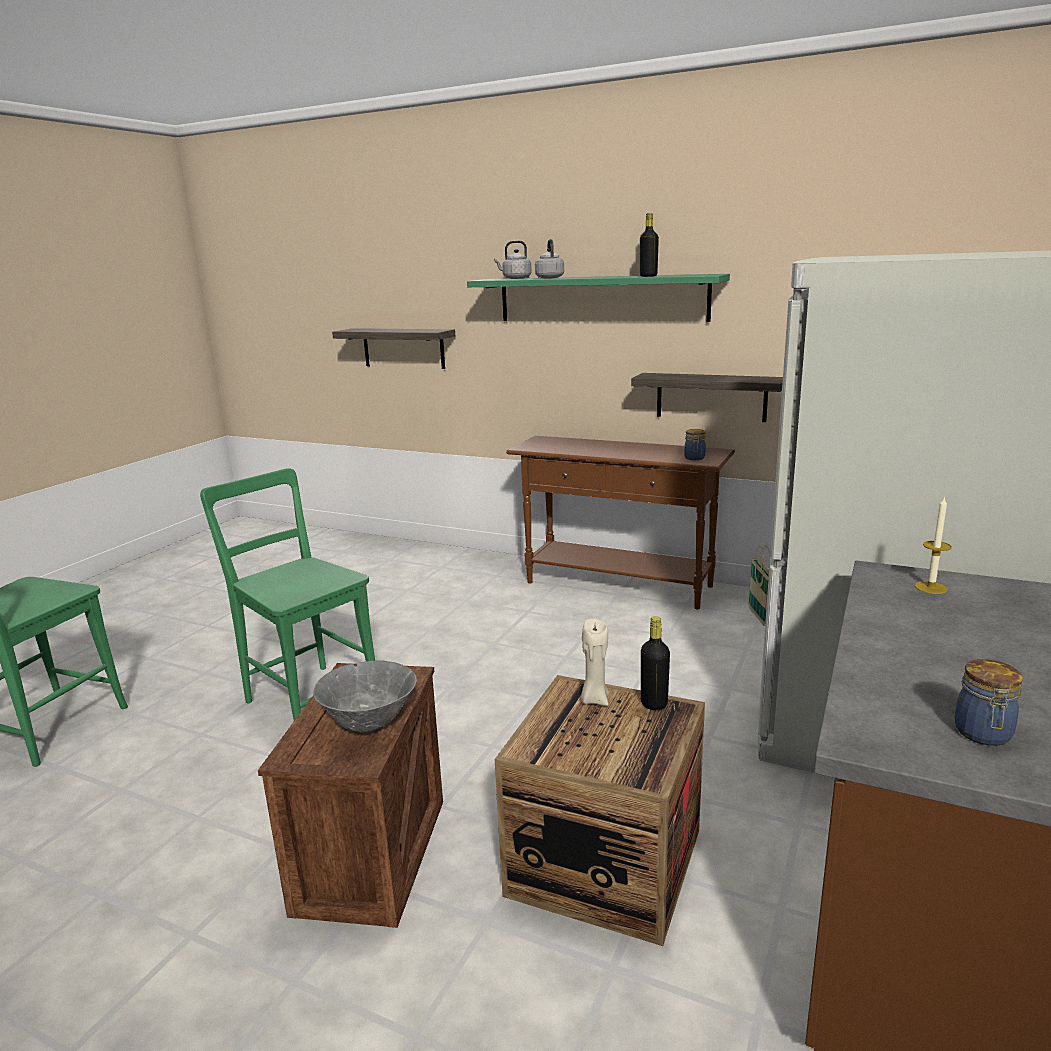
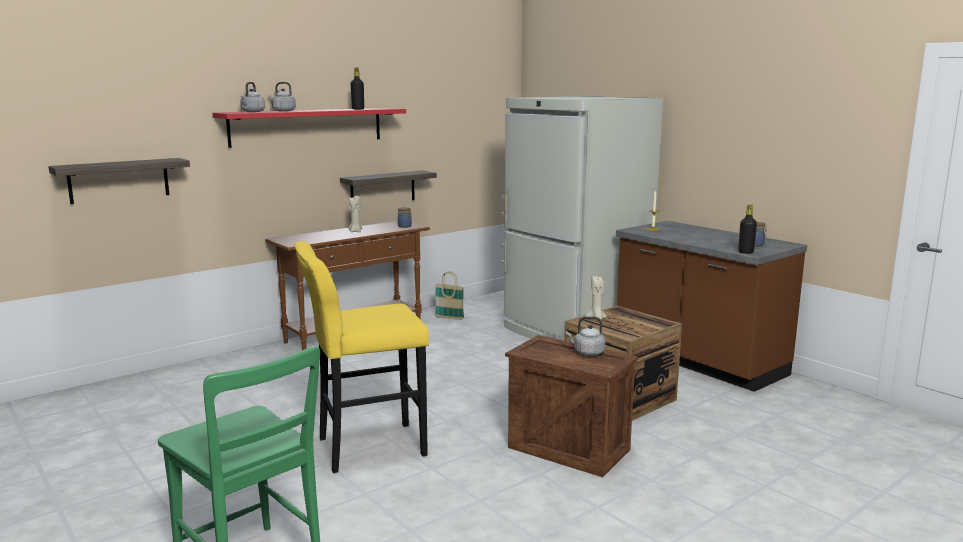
camera: 65 degrees left, 5 degrees down
green chair [200,468,375,721] -> yellow stool [295,241,429,473]
grey bowl [313,660,417,733] -> grey kettle [566,316,605,356]
green shelf [467,274,730,322] -> red shelf [213,108,406,148]
black bottle [641,616,670,710] -> black bottle moved to [738,204,757,254]
none -> beige candle [348,196,362,232]

